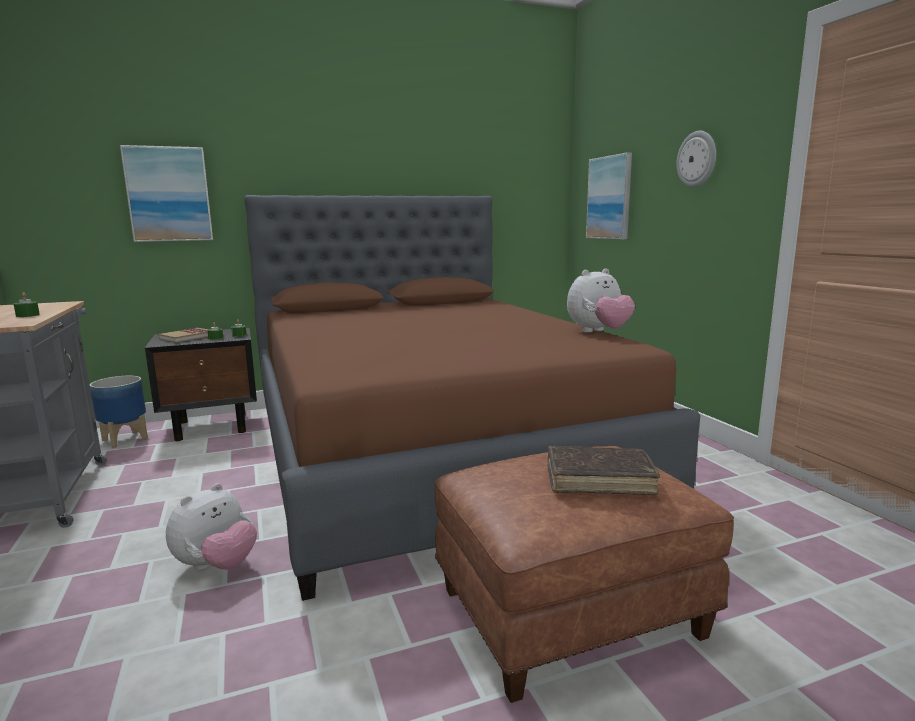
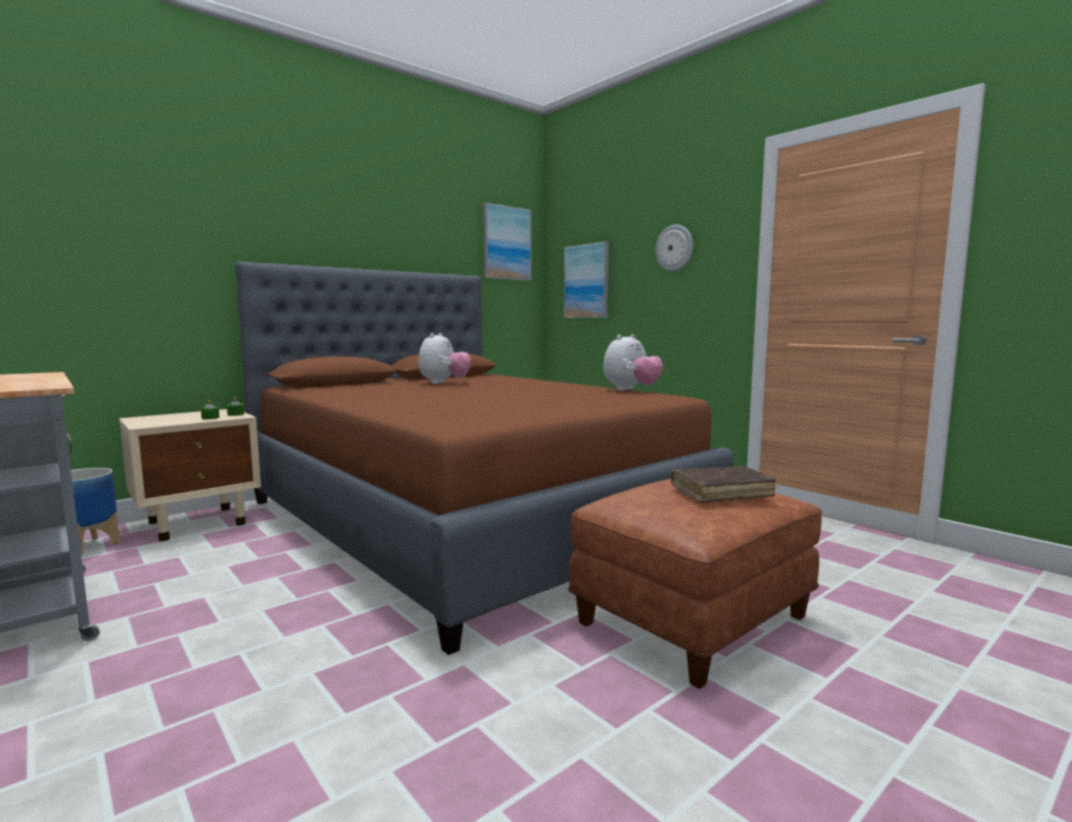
camera: 20 degrees left, 5 degrees down
green candle [14,292,40,317] -> none
picture [120,145,213,242] -> picture moved to [483,203,531,280]
black nightstand [145,328,257,441] -> beige nightstand [119,409,261,541]
book [158,328,208,343] -> none
plush toy [166,483,257,570] -> plush toy moved to [418,333,471,384]

